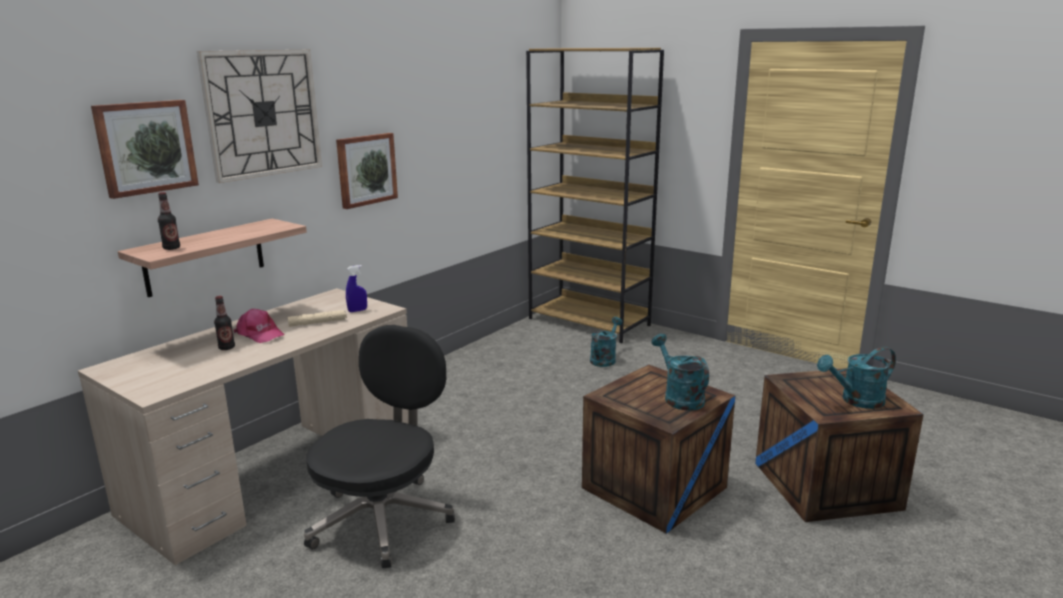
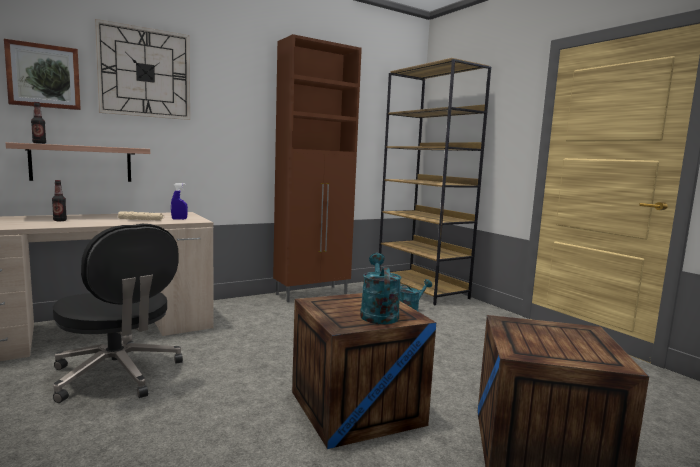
camera: 20 degrees right, 10 degrees down
pink cap [234,309,285,343] -> none
black office chair [304,325,455,568] -> black office chair turned 90 degrees clockwise [53,224,183,403]
picture [336,133,398,209] -> none
turquoise watering can [817,347,896,409] -> none
none -> brown cabinet [273,34,362,302]

